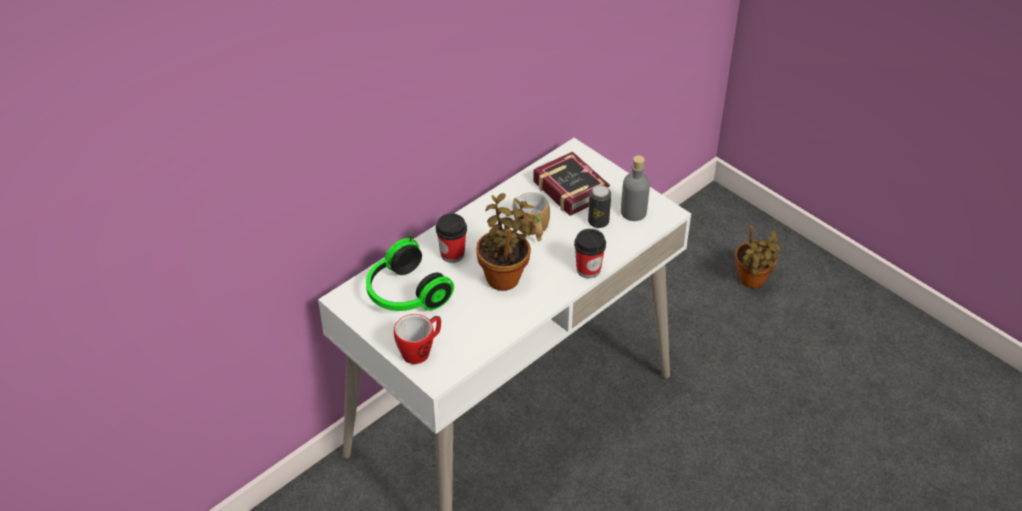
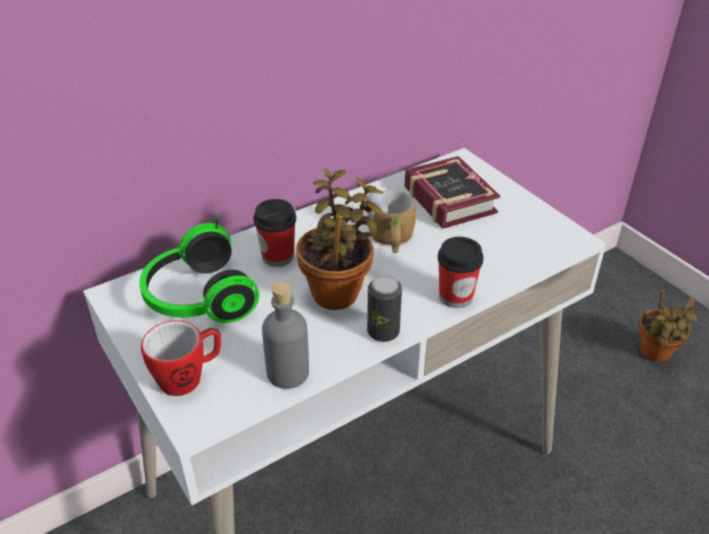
camera: 10 degrees right, 5 degrees down
can [588,185,611,228] -> can moved to [367,275,402,342]
grey bottle [621,156,650,221] -> grey bottle moved to [262,281,309,389]

